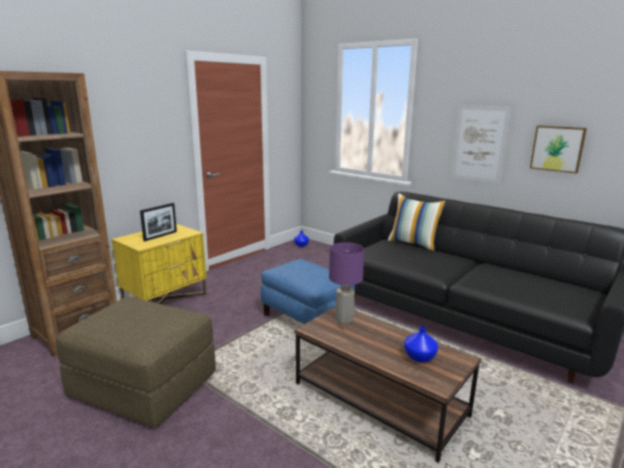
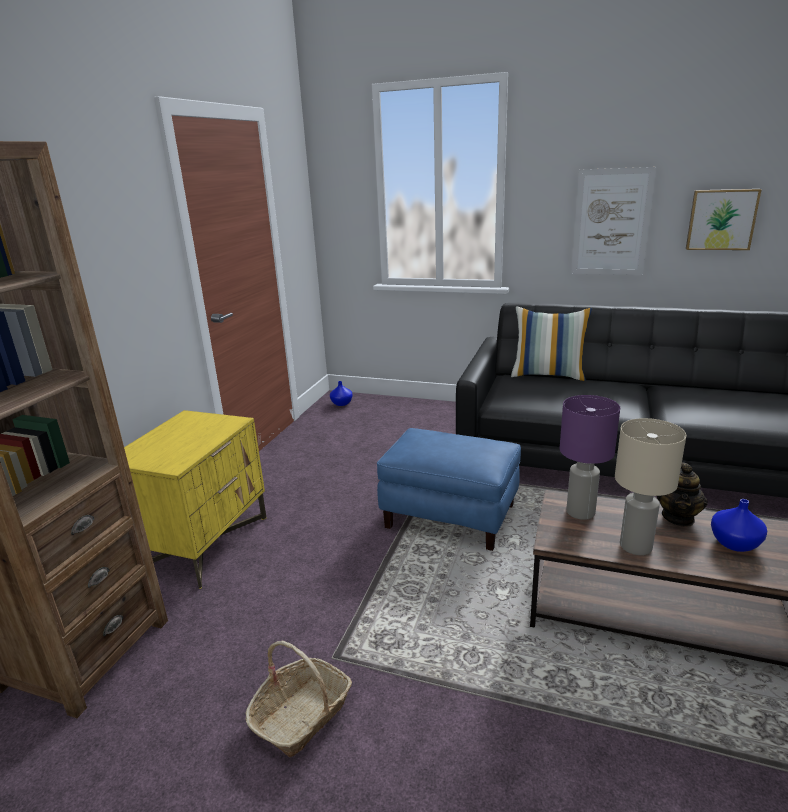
camera: 20 degrees left, 5 degrees up
brown ottoman [56,297,216,428] -> basket [245,641,352,757]
picture frame [140,203,177,241] -> none
none -> beige table lamp [615,418,686,555]
none -> teapot [657,463,708,527]

